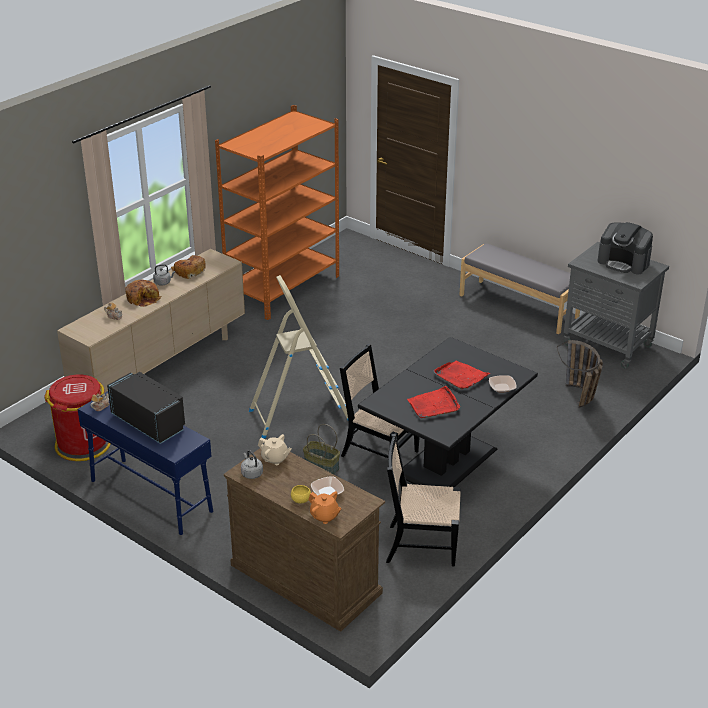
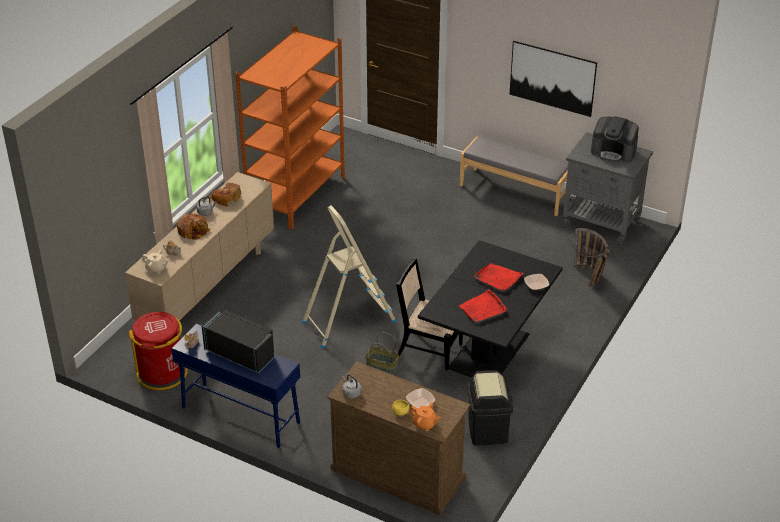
camera: 10 degrees left, 5 degrees up
beige teapot [258,434,292,465] -> beige teapot moved to [142,250,169,274]
chair [386,434,461,567] -> black trash can [467,370,513,446]
none -> picture [510,41,597,117]

